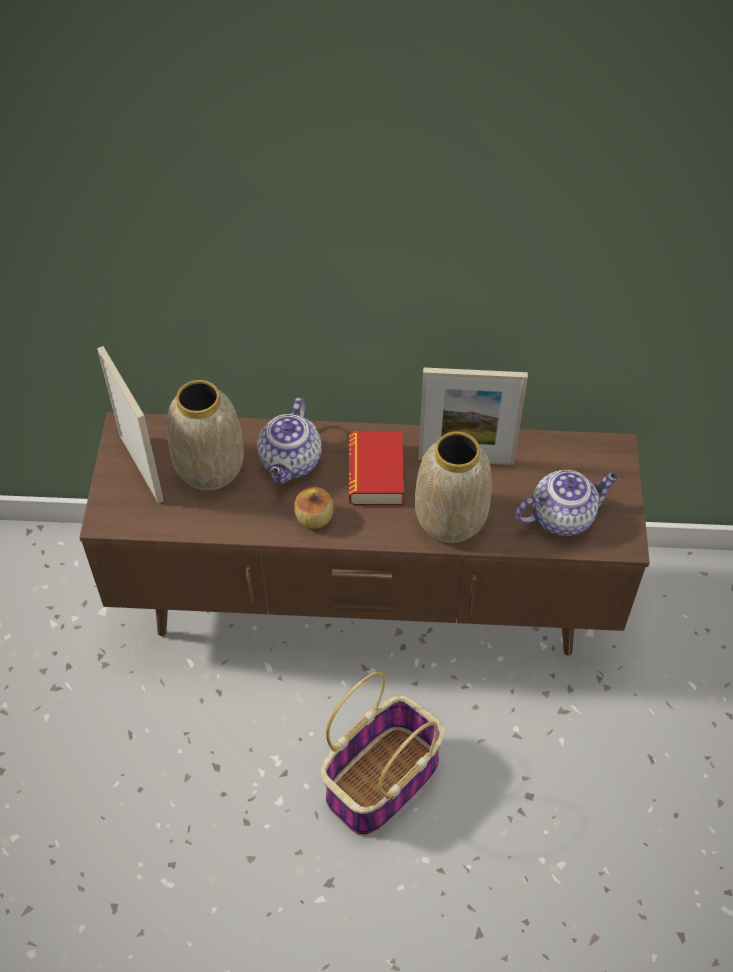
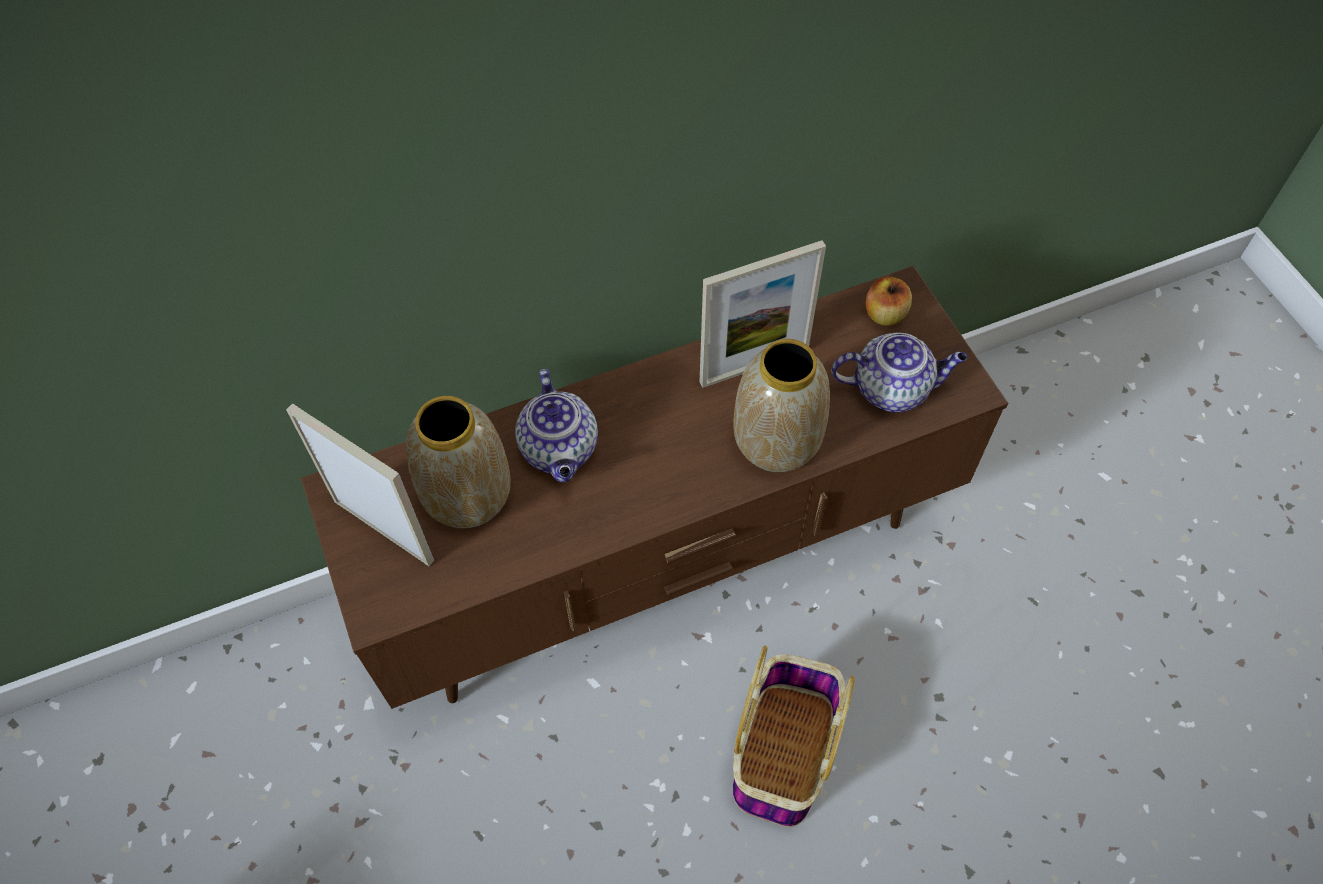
camera: 25 degrees left, 5 degrees up
apple [294,487,334,529] -> apple moved to [865,277,912,326]
book [349,431,404,505] -> none
teapot [515,470,619,536] -> teapot turned 45 degrees clockwise [831,333,967,412]

